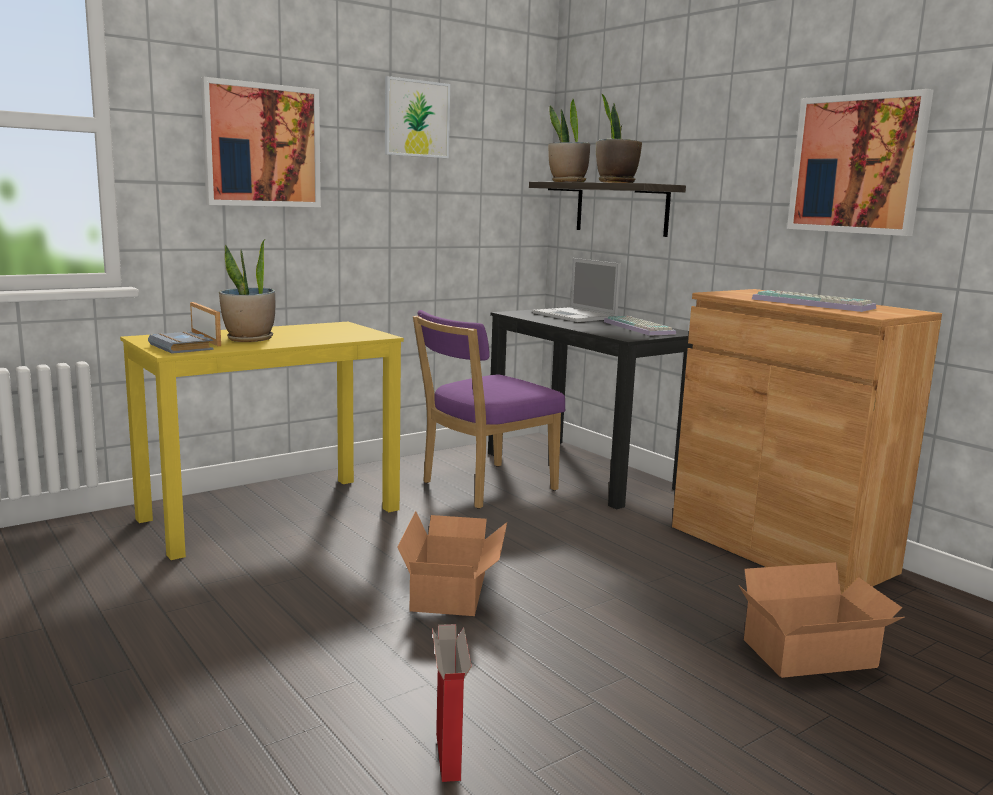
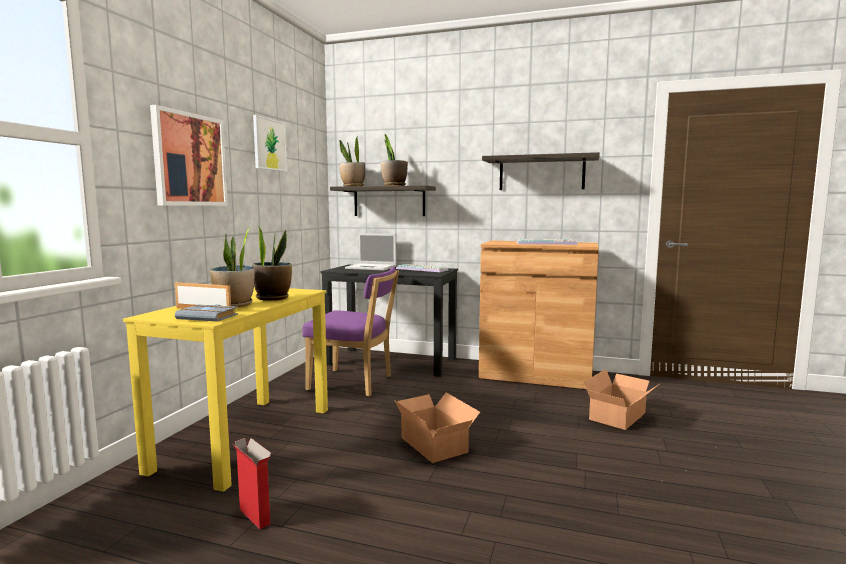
camera: 35 degrees left, 5 degrees down
purple chair [413,310,565,509] -> purple chair turned 90 degrees counterclockwise [302,267,399,397]
cardboard box [432,624,472,782] -> cardboard box moved to [233,438,271,529]
picture [787,89,934,236] -> shelf [482,152,600,190]
none -> potted plant [252,227,292,301]

